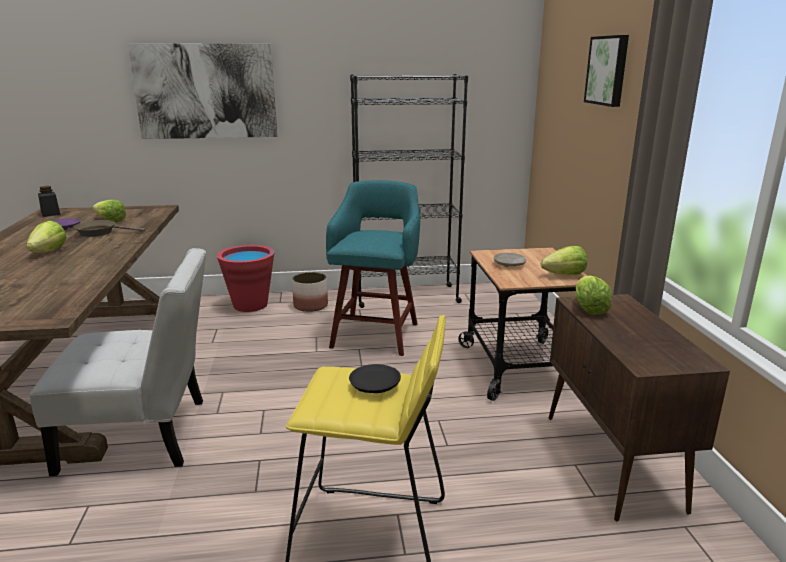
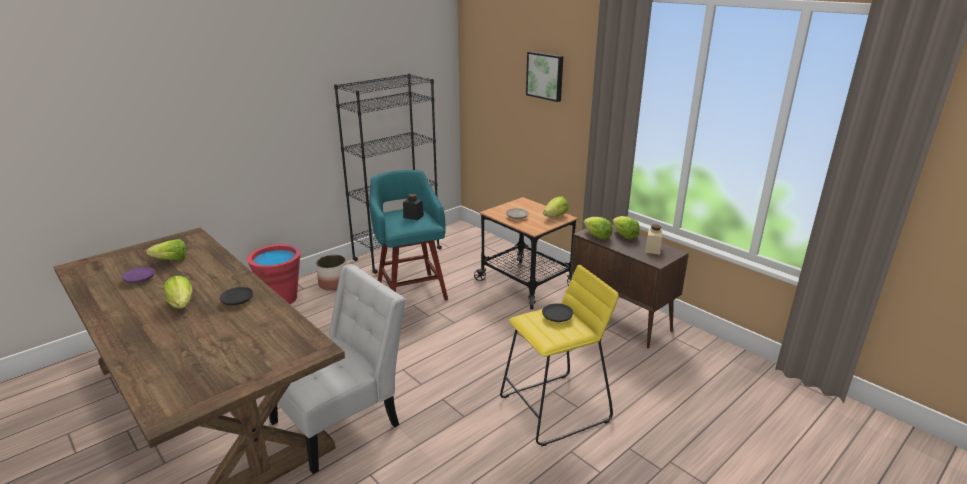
camera: 35 degrees left, 5 degrees up
black jar [38,186,61,217] -> black jar moved to [403,194,424,220]
brown frying pan [73,220,145,237] -> none
picture [128,43,277,139] -> none
none -> black plate [220,287,253,305]
none -> lettuce [612,216,640,239]
none -> beige jar [645,224,662,255]

